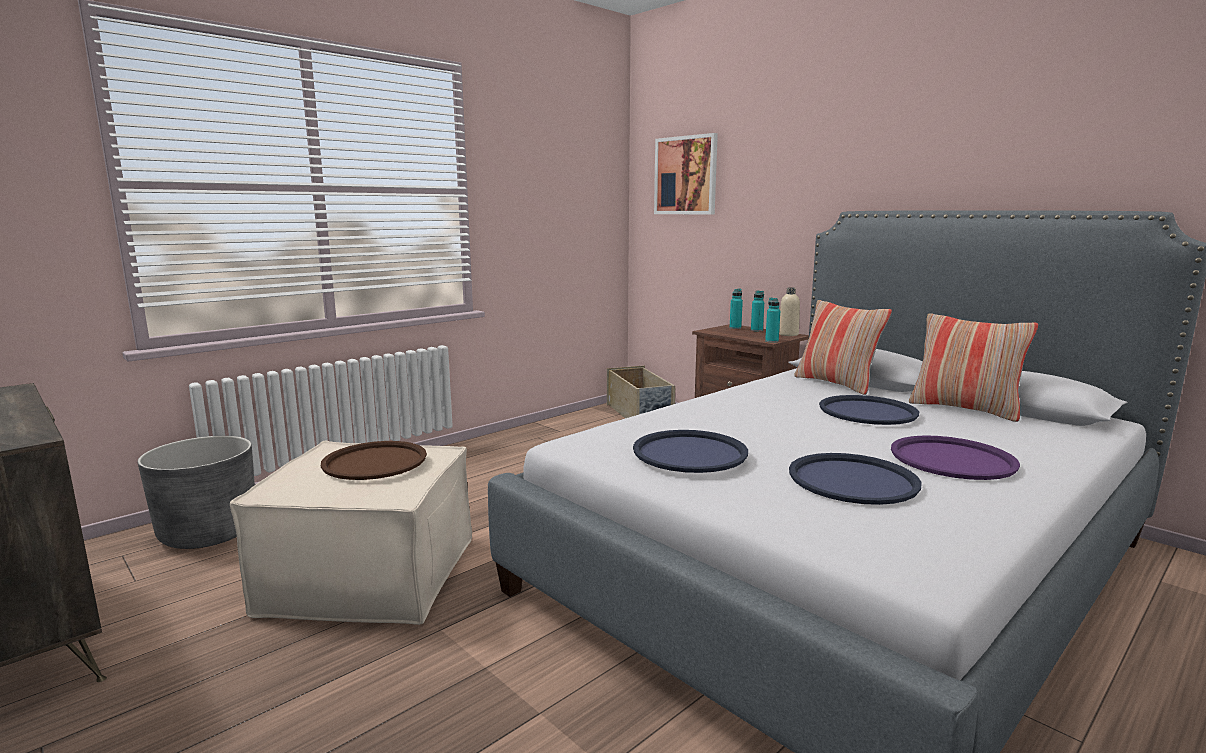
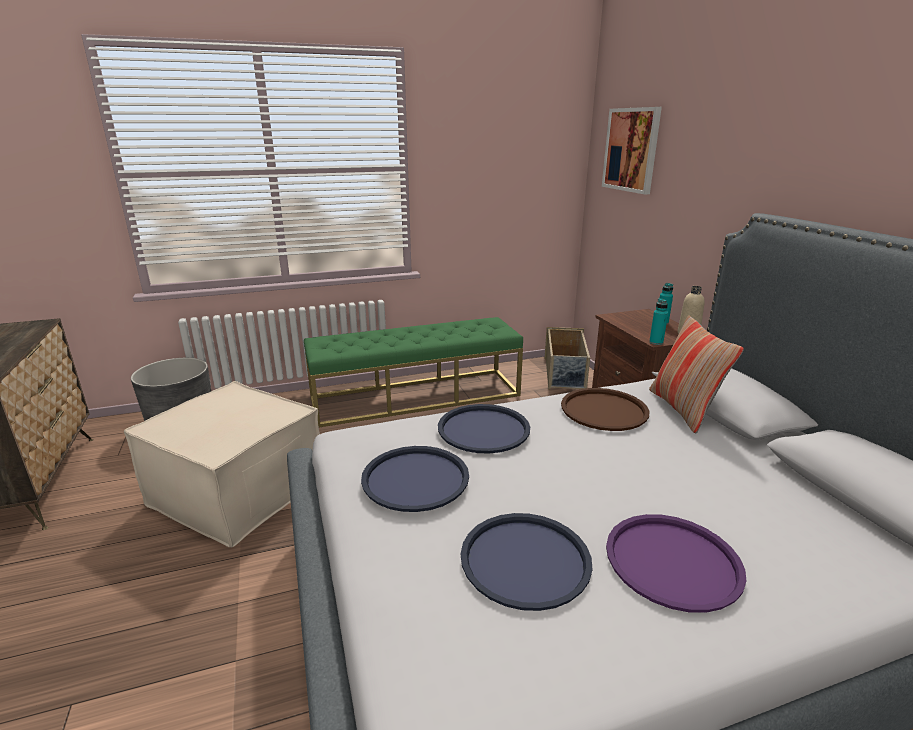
camera: 25 degrees right, 10 degrees up
brown tray [321,441,427,480] -> brown tray moved to [561,388,649,431]
turquoise bottle [730,289,743,329] -> none
blue tray [819,395,919,425] -> blue tray moved to [438,404,530,454]
pillow [909,313,1038,422] -> none
none -> green bench [304,317,523,427]

